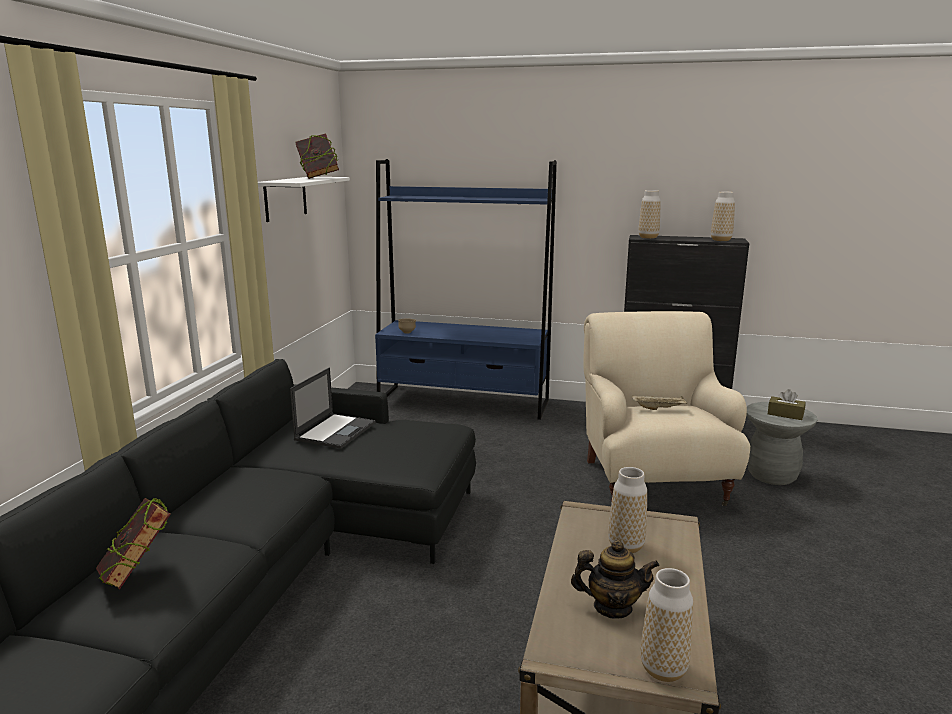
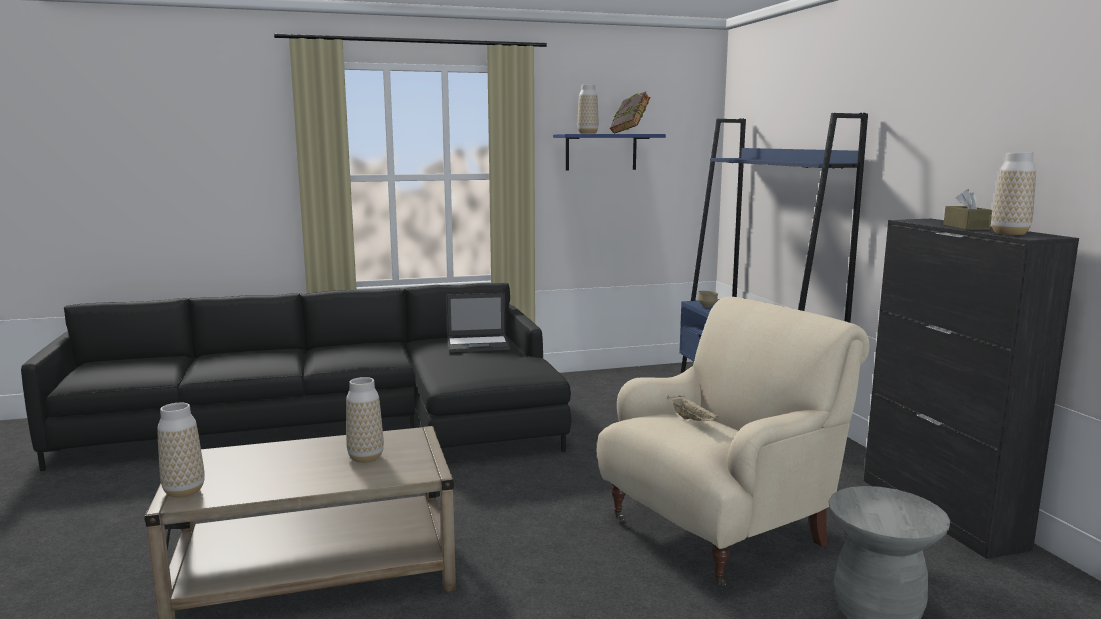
camera: 60 degrees right, 5 degrees down
book [96,498,171,589] -> none
white shelf [258,177,350,222] -> blue shelf [553,134,666,171]
teapot [571,540,659,619] -> none
vase [638,190,660,239] -> vase moved to [577,85,598,134]
brown tissue box [768,389,806,420] -> brown tissue box moved to [943,189,992,230]

